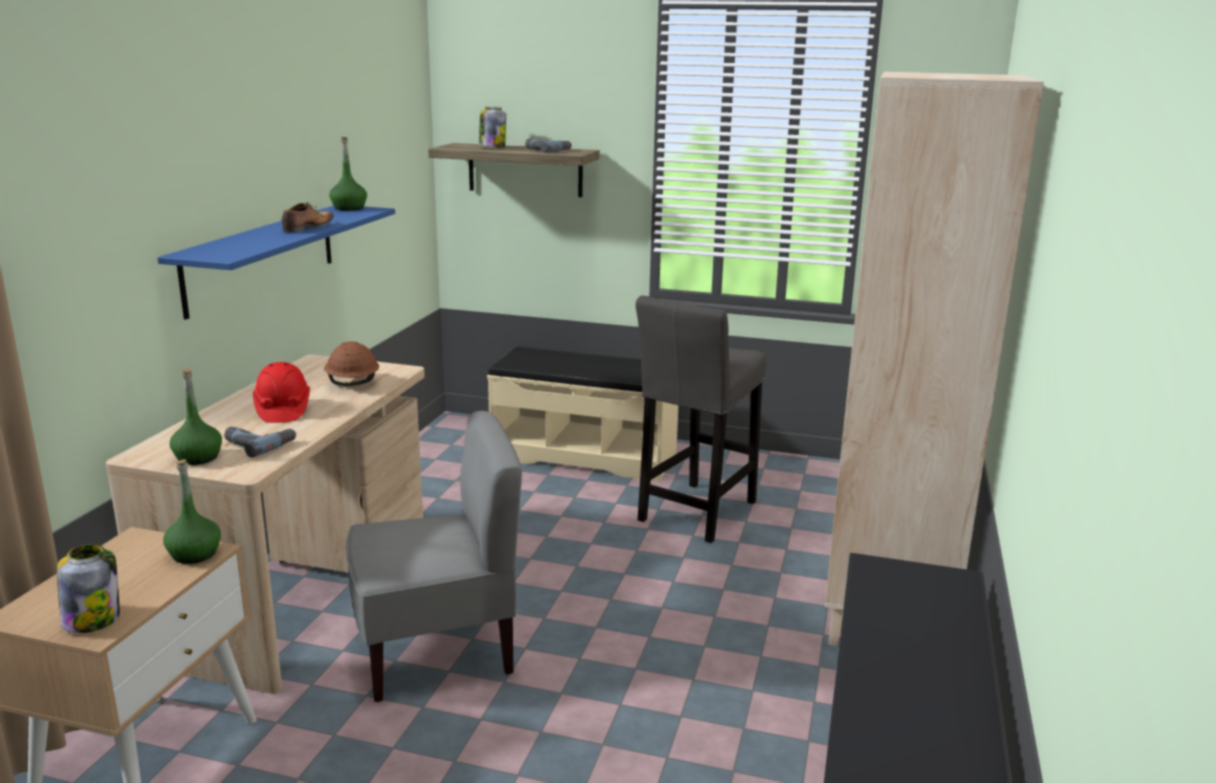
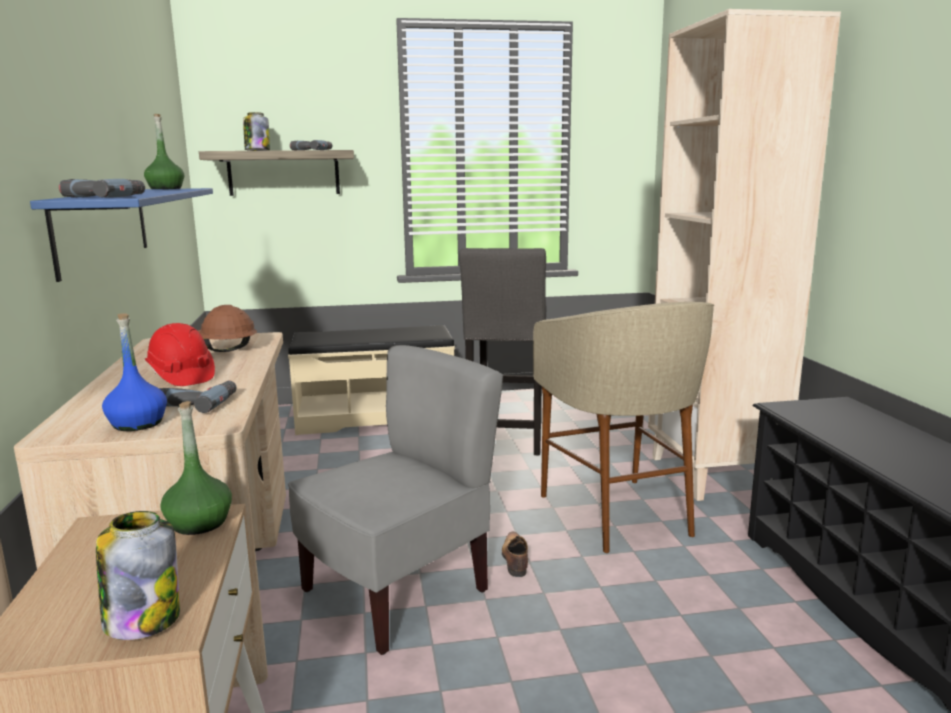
camera: 25 degrees left, 5 degrees down
green bottle [170,368,222,465] -> blue bottle [102,313,167,431]
shoe [281,202,334,233] -> shoe moved to [502,532,528,577]
none -> power drill [59,179,145,198]
none -> beige stool [533,302,714,553]

